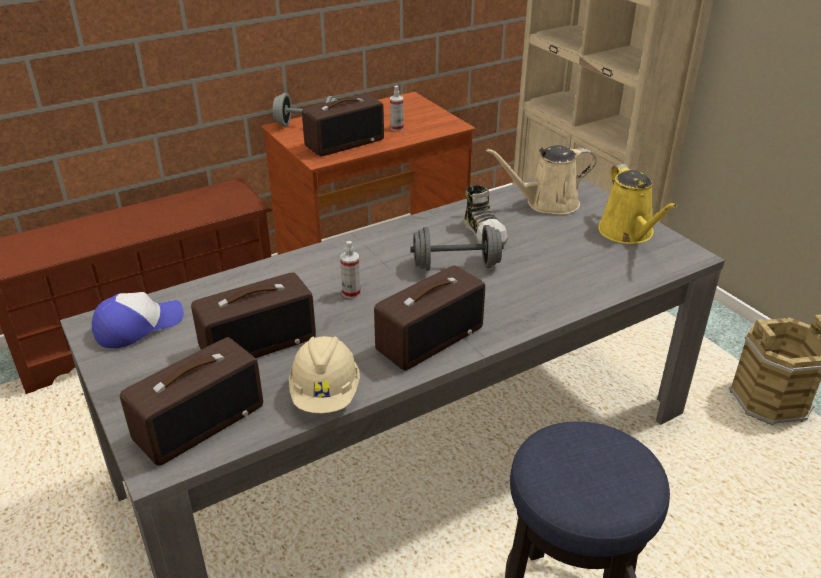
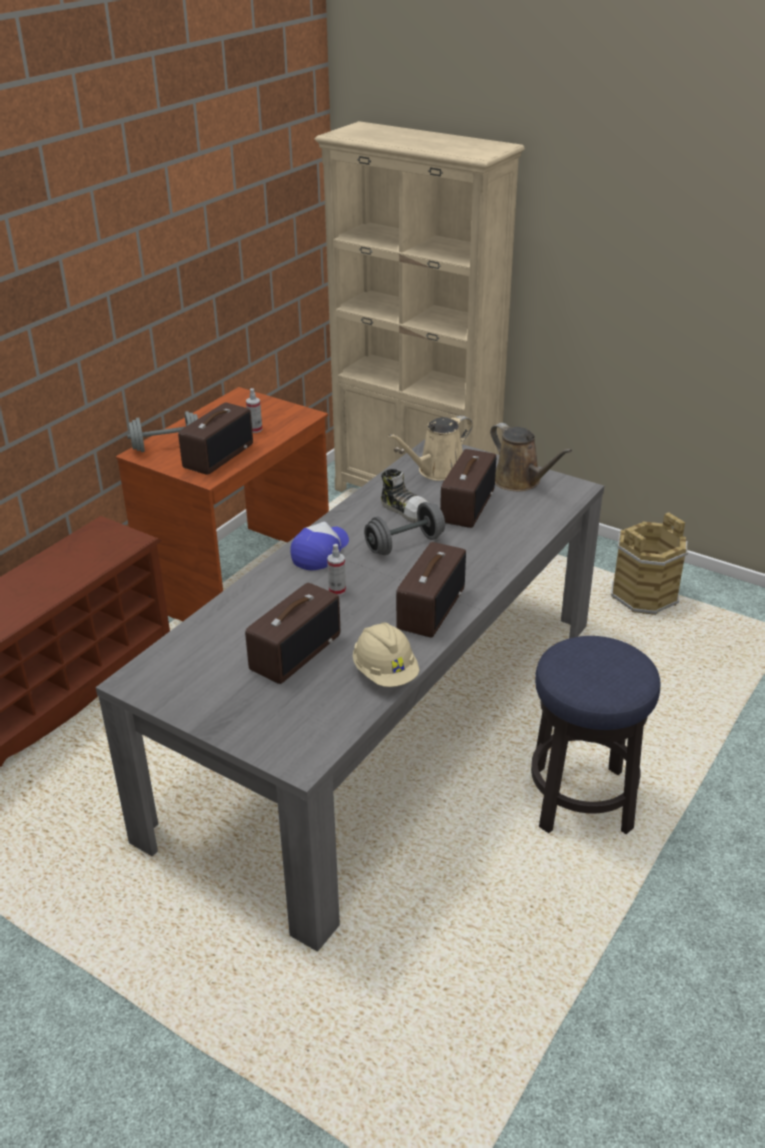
camera: 25 degrees left, 0 degrees up
cap [92,292,184,348] -> cap moved to [290,522,349,570]
radio [120,337,263,466] -> radio moved to [440,449,496,528]
yellow watering can [598,164,677,244] -> brown watering can [490,423,572,491]

